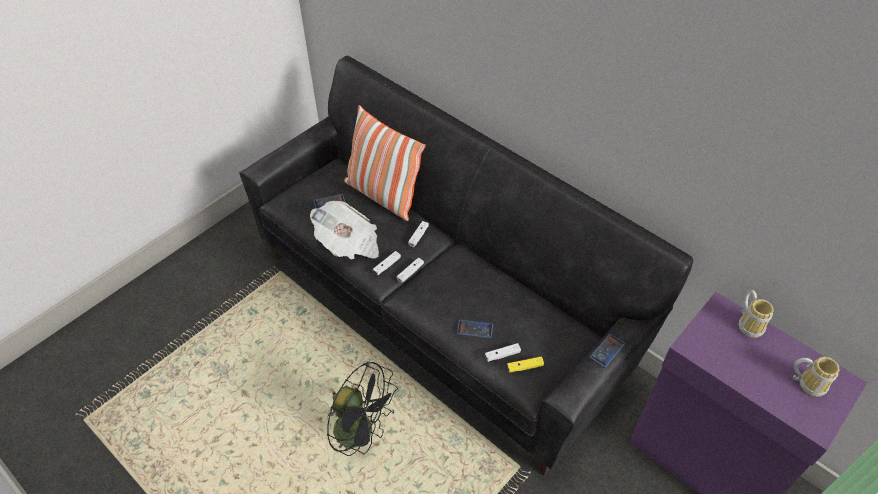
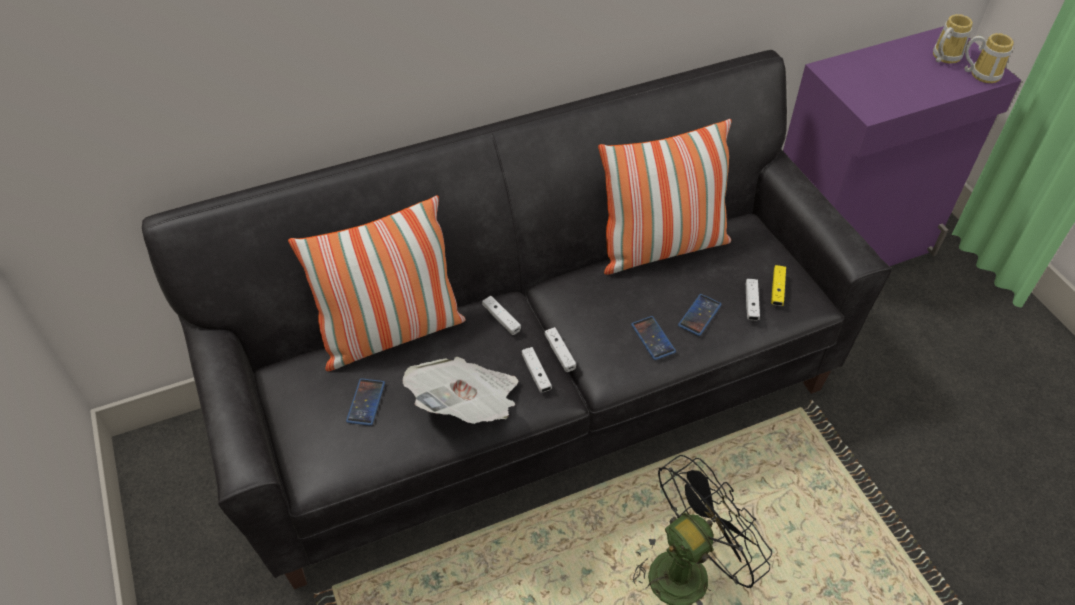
camera: 65 degrees left, 0 degrees up
phone [590,334,625,368] -> phone moved to [631,316,676,360]
mug [739,290,774,338] -> mug moved to [965,33,1014,83]
none -> pillow [598,119,732,275]

